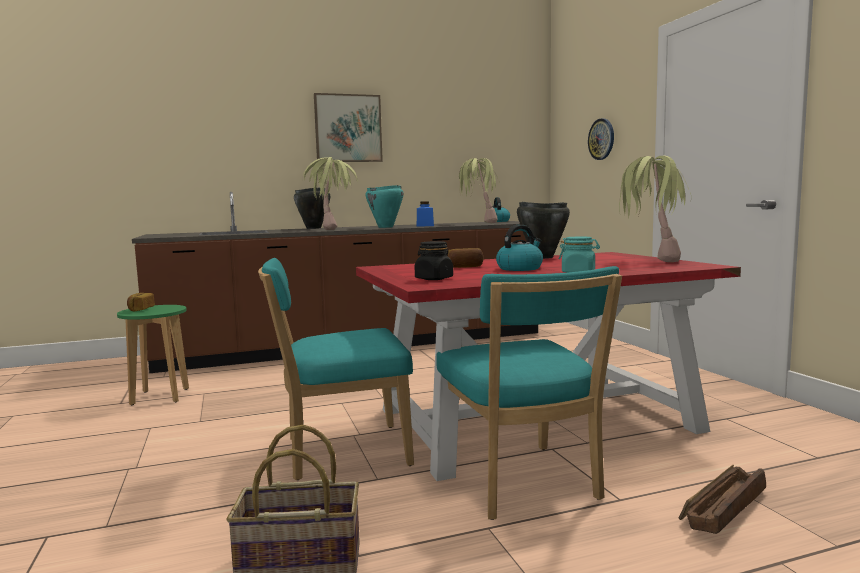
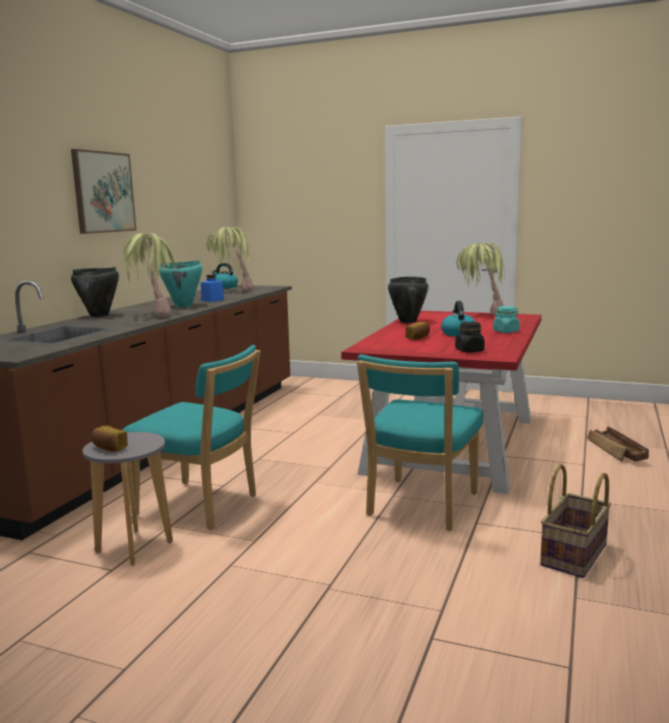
camera: 50 degrees left, 5 degrees up
green stool [117,305,189,406] -> grey stool [83,432,173,566]
turquoise chair [436,266,622,520] -> turquoise chair moved to [123,345,260,530]
wall clock [588,118,614,160] -> none

